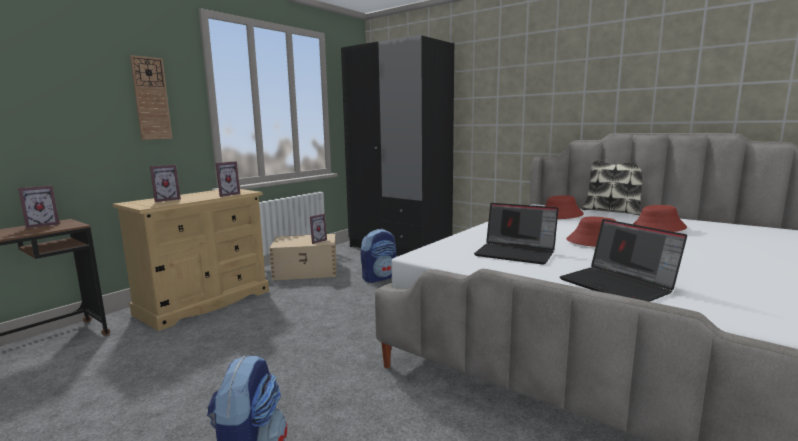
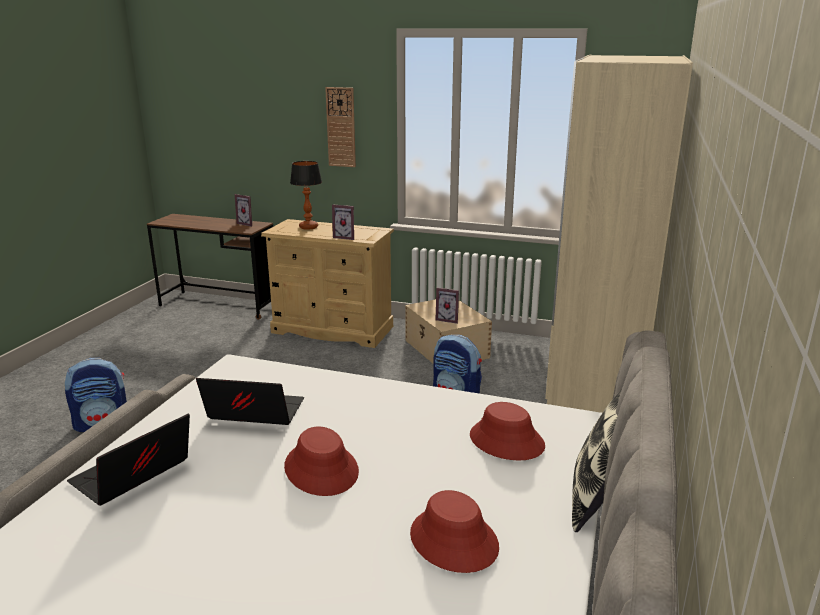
camera: 70 degrees right, 10 degrees up
picture frame [150,165,181,202] -> table lamp [290,161,322,230]
black wardrobe [341,35,454,256] -> beige wardrobe [545,55,693,413]
laptop [474,203,559,265] -> laptop turned 90 degrees clockwise [196,378,304,425]

